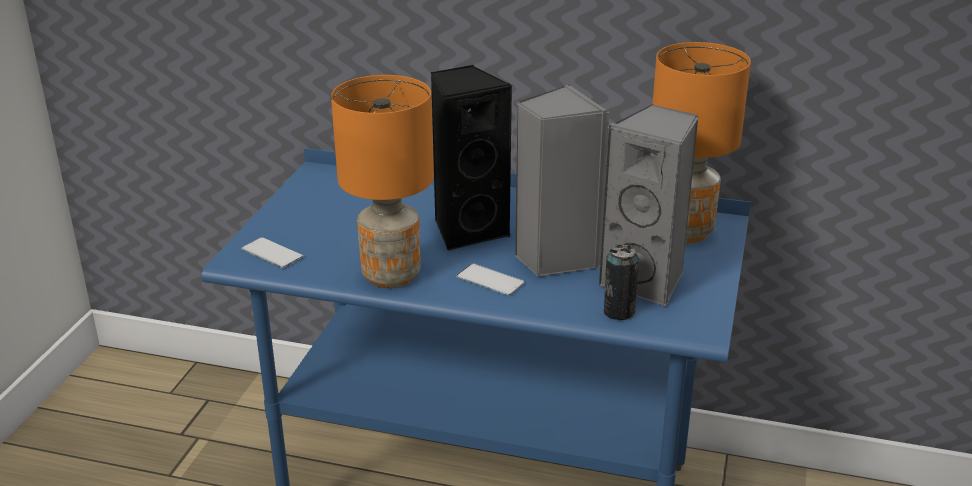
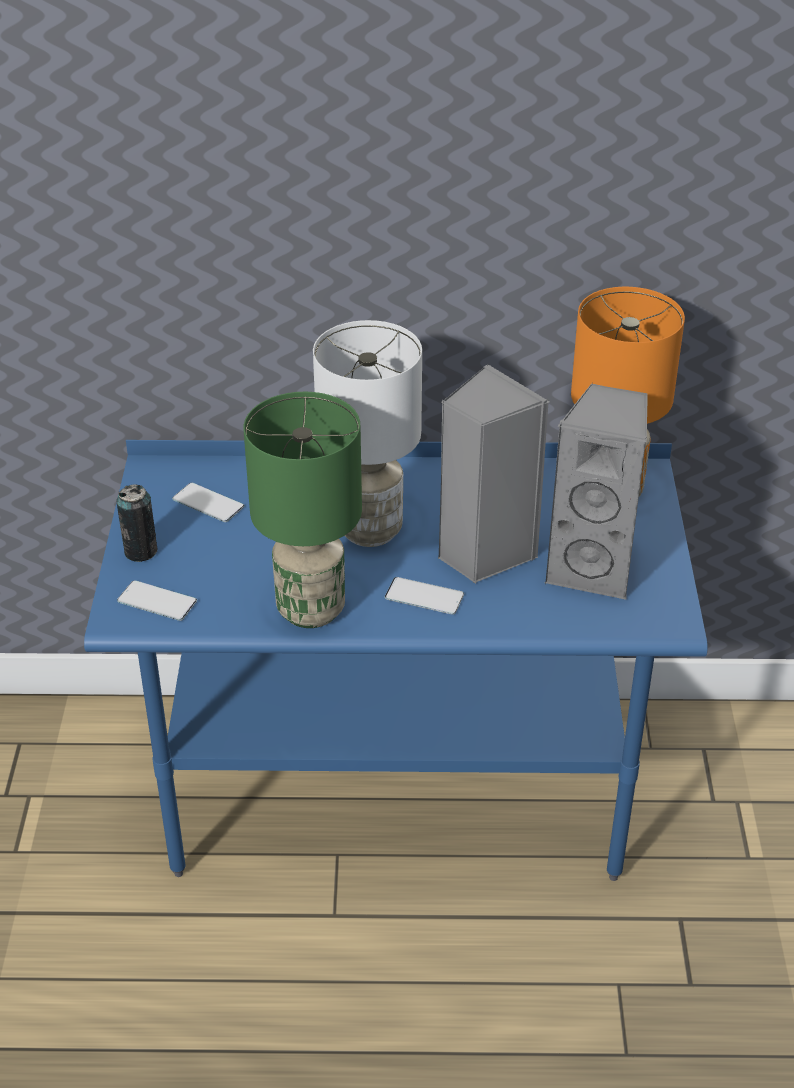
camera: 15 degrees left, 10 degrees up
orange table lamp [331,75,434,288] -> green table lamp [244,392,362,628]
black speaker [431,65,512,251] -> white table lamp [313,320,422,547]
can [604,245,639,320] -> can moved to [116,484,158,562]
none -> phone [172,483,245,522]

